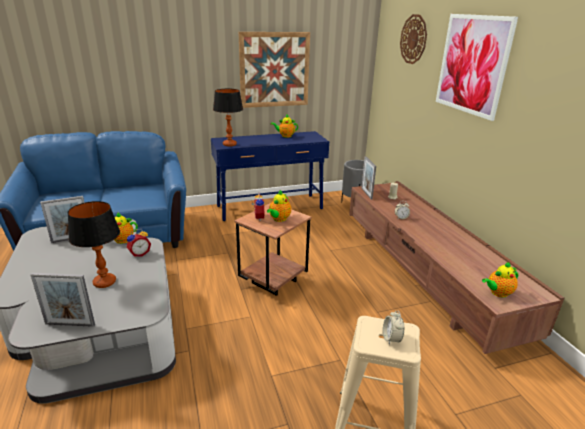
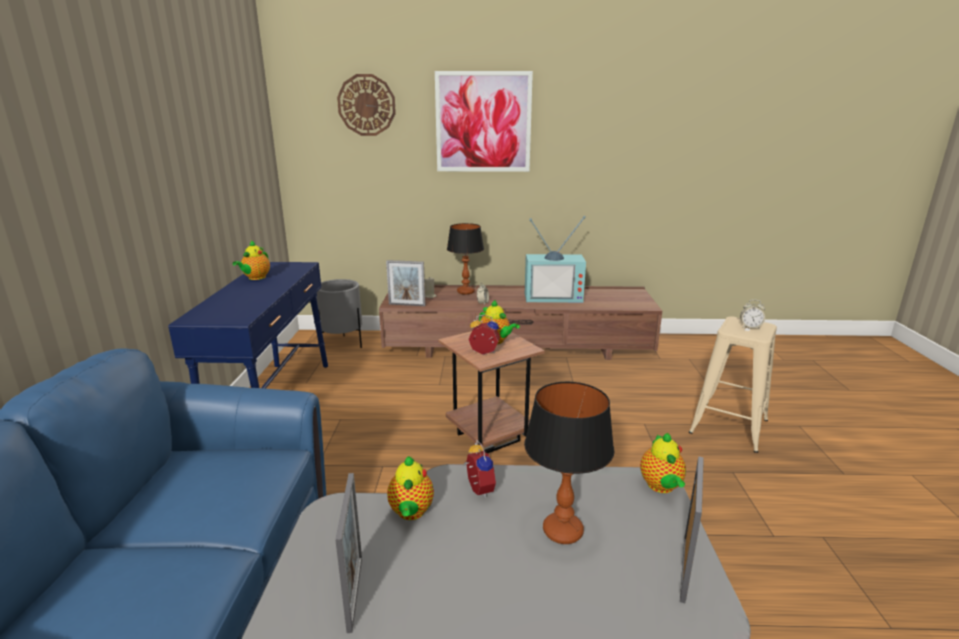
camera: 70 degrees left, 5 degrees down
table lamp [213,89,243,147] -> table lamp moved to [447,223,484,295]
picture [238,32,310,108] -> none
teapot [482,262,518,298] -> teapot moved to [640,433,686,493]
none -> television [525,216,586,303]

